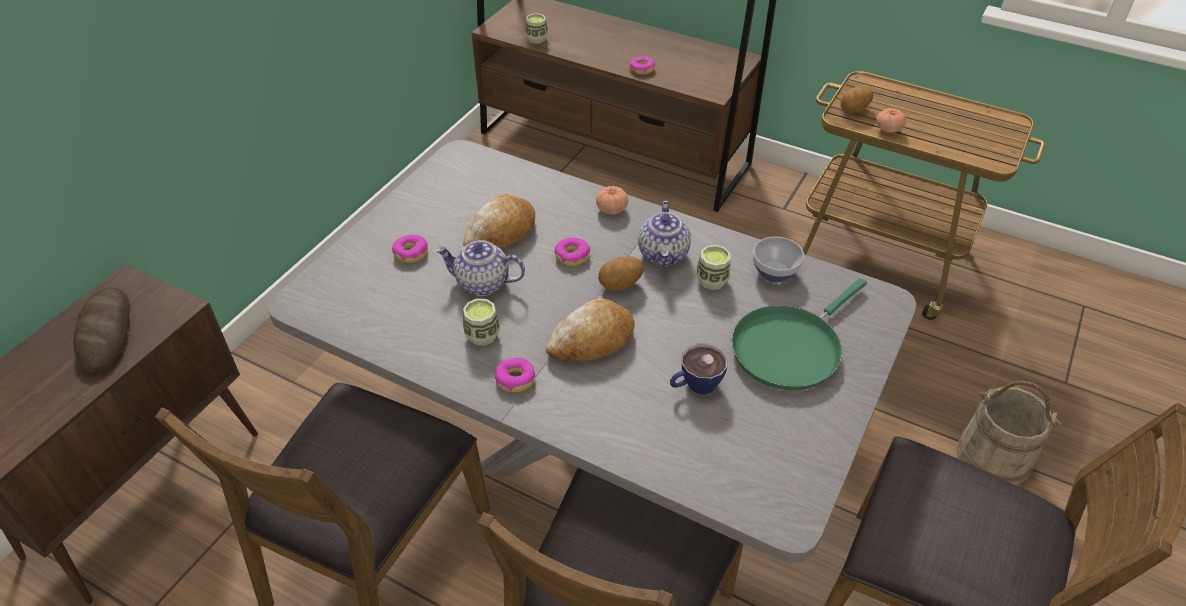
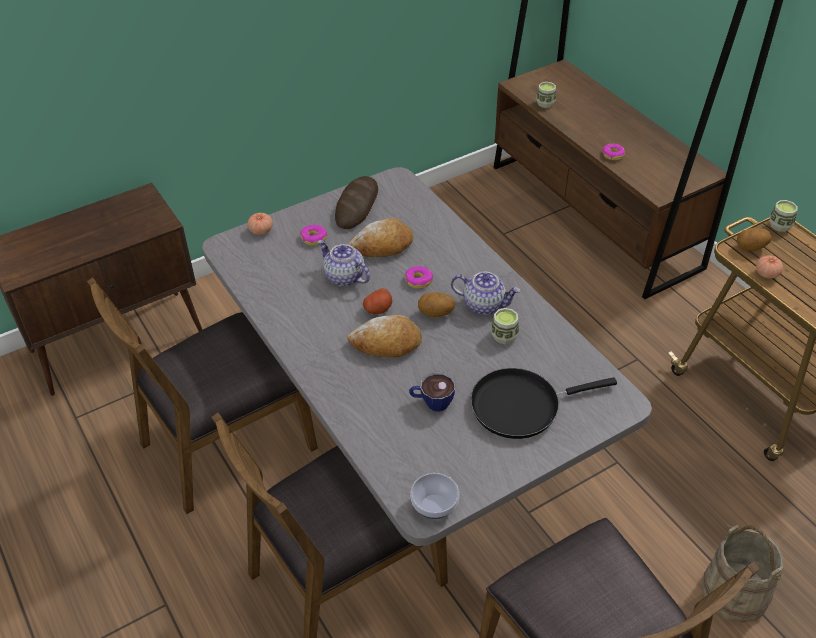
camera: 30 degrees right, 0 degrees up
bread [73,288,130,373] -> bread moved to [335,176,378,229]
cup [463,298,500,346] -> cup moved to [770,200,797,232]
donut [495,358,535,392] -> none
tomato [596,186,628,214] -> tomato moved to [247,213,273,235]
teapot [638,201,691,268] -> teapot turned 105 degrees counterclockwise [451,272,521,315]
green frying pan [731,278,867,391] -> black frying pan [470,368,617,439]
bowl [752,237,804,282] -> bowl moved to [410,473,459,519]
none -> potato [363,288,392,314]

